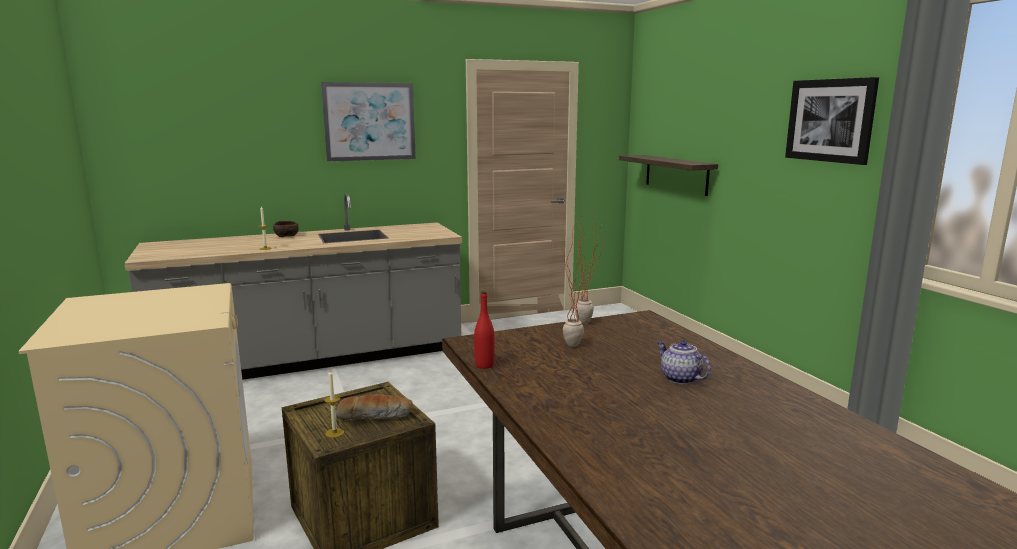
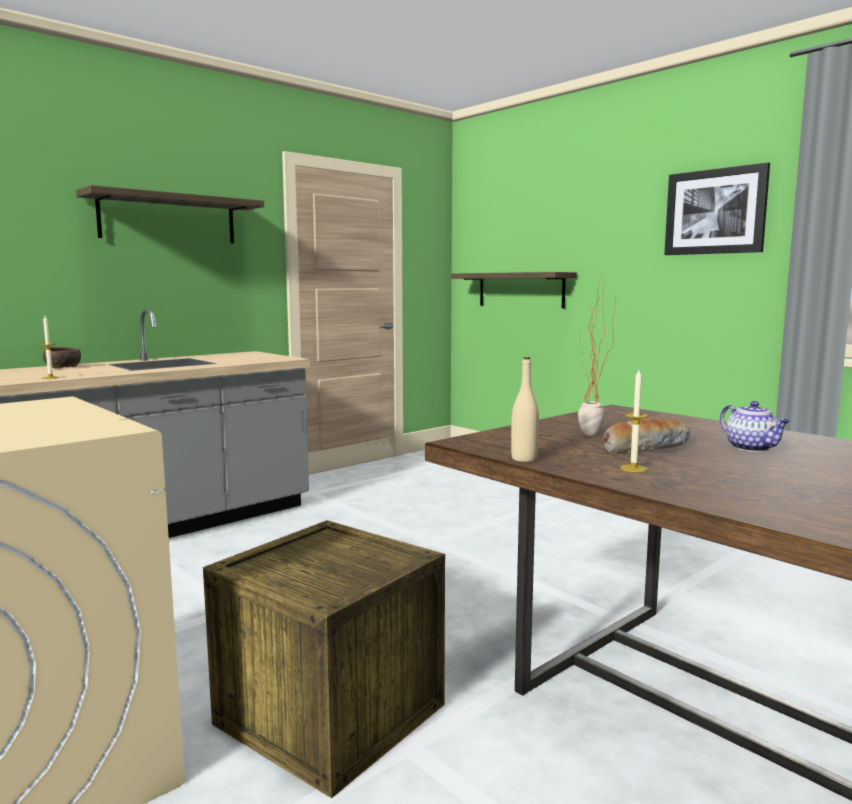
camera: 20 degrees left, 5 degrees down
picture [321,82,416,162] -> shelf [76,185,264,244]
candle [324,370,344,438] -> candle moved to [620,370,649,472]
bread [336,394,413,421] -> bread moved to [604,418,690,454]
red bottle [474,291,495,369] -> beige bottle [511,357,539,462]
potted plant [575,208,605,324] -> none
teapot [657,340,711,384] -> teapot turned 150 degrees counterclockwise [720,401,790,452]

